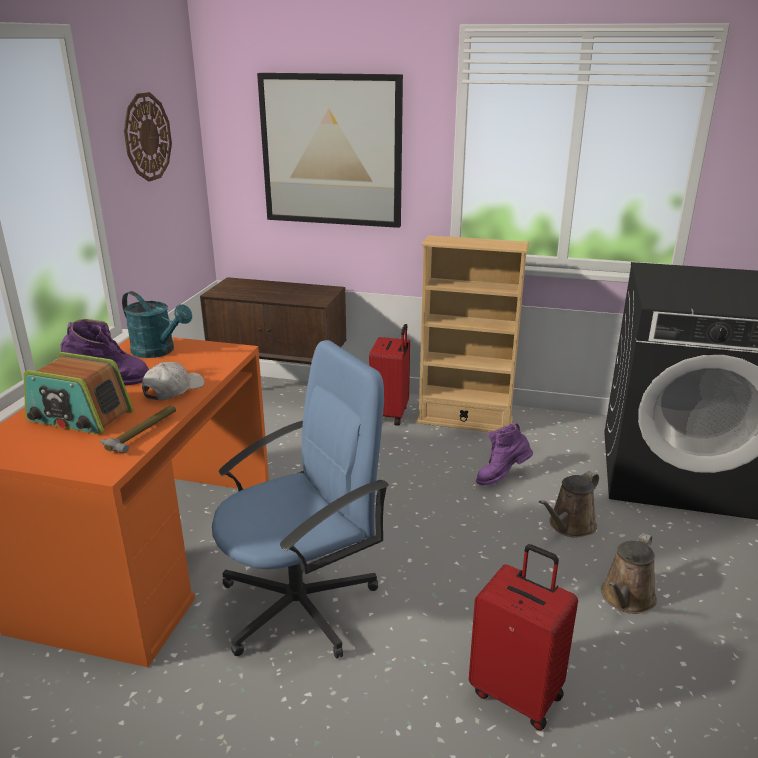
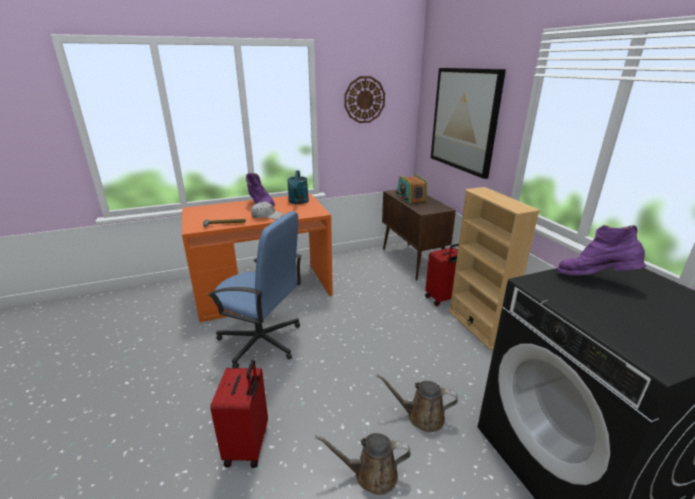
camera: 55 degrees right, 0 degrees up
radio [24,352,133,435] -> radio moved to [396,175,427,204]
purple boot [476,423,533,486] -> purple boot moved to [556,225,646,275]

